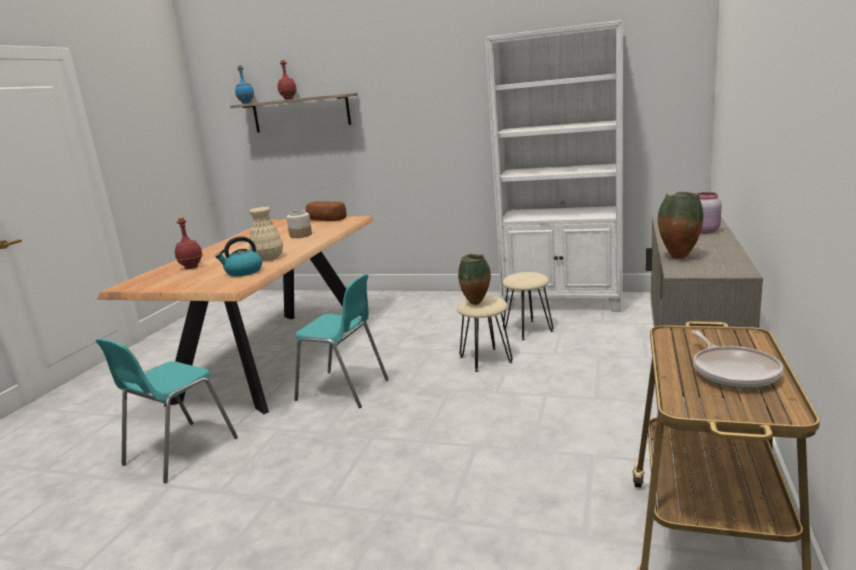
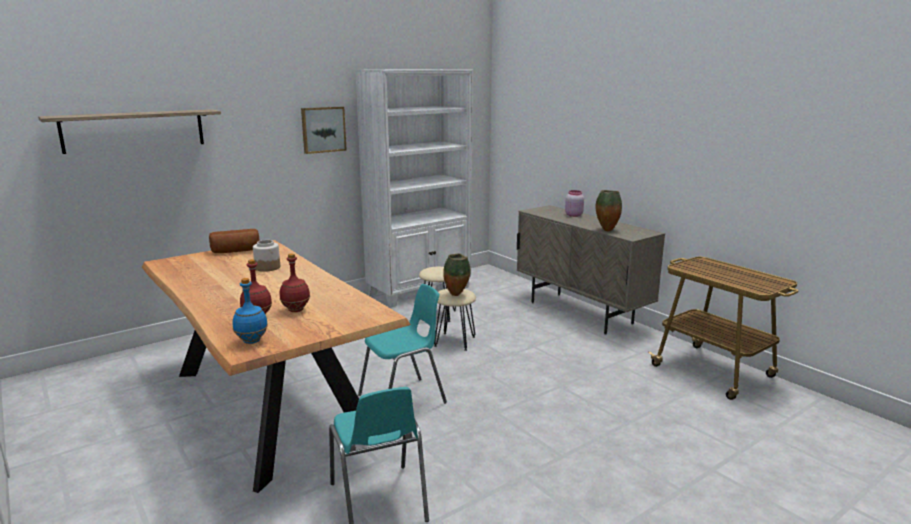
camera: 55 degrees left, 0 degrees up
kettle [215,236,262,276] -> none
blue bottle [235,65,254,104] -> blue bottle moved to [232,278,268,344]
beige vase [249,207,283,261] -> none
red bottle [278,60,297,100] -> red bottle moved to [280,253,310,312]
frying pan [692,330,783,388] -> none
none -> picture [301,107,347,154]

